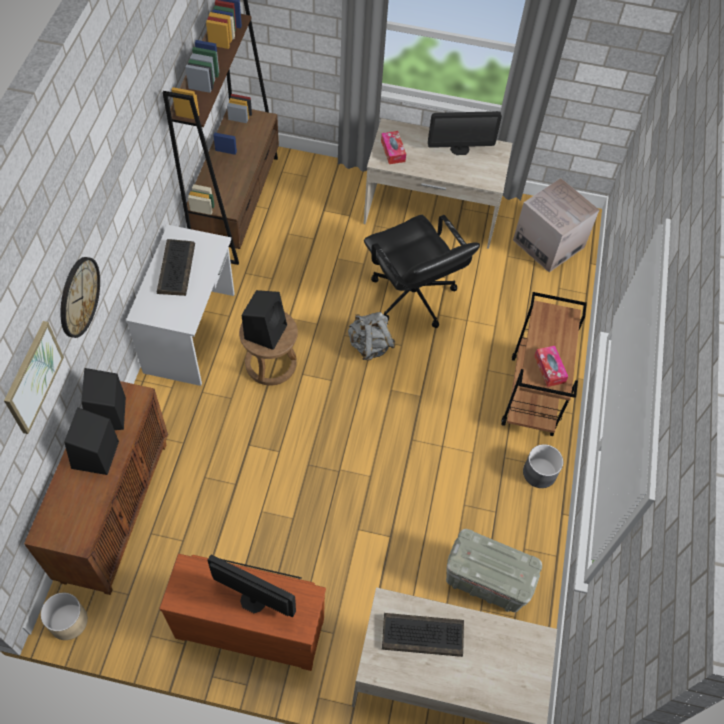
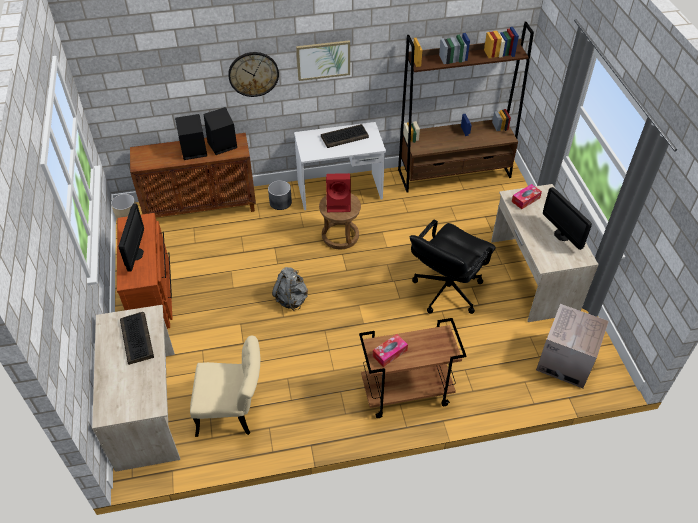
camera: 70 degrees right, 10 degrees down
picture [4,321,64,434] -> picture moved to [296,40,350,81]
black speaker [242,290,287,350] -> red speaker [326,173,351,212]
grey backpack [348,312,395,361] -> grey backpack moved to [272,267,308,311]
grey storage box [446,529,542,612] -> beige chair [190,336,260,437]
grey planter [523,444,563,488] -> grey planter moved to [268,180,292,210]

